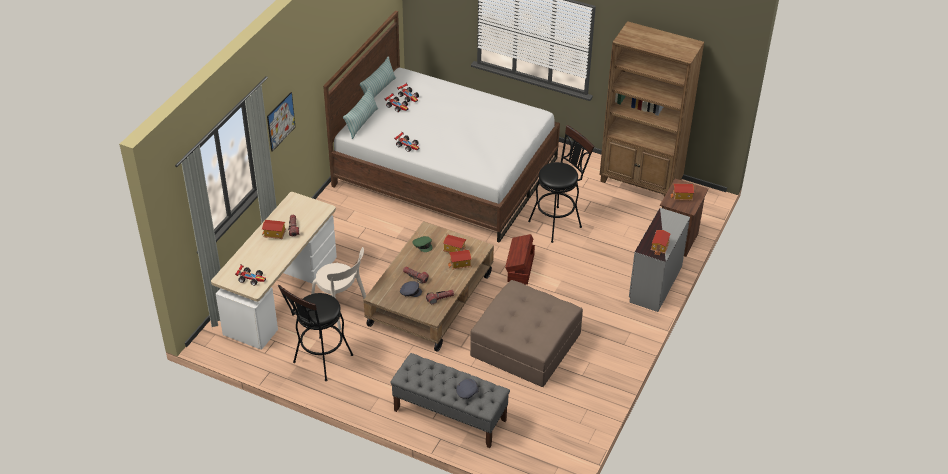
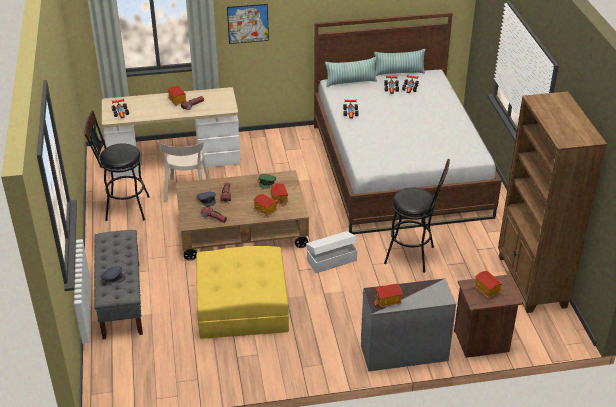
camera: 55 degrees right, 5 degrees down
brown ottoman [470,280,583,387] -> yellow ottoman [196,246,289,339]
brown storage box [505,234,535,285] -> white storage box [306,231,357,273]

